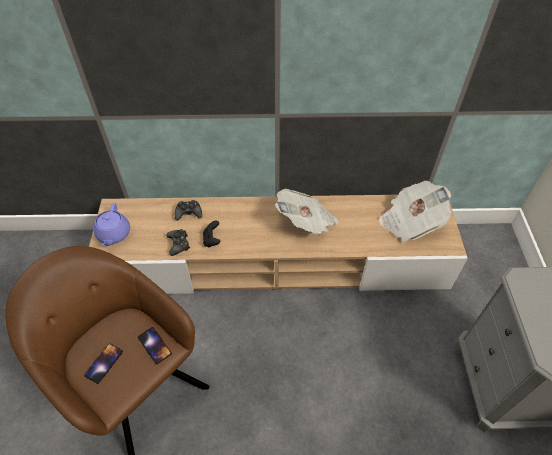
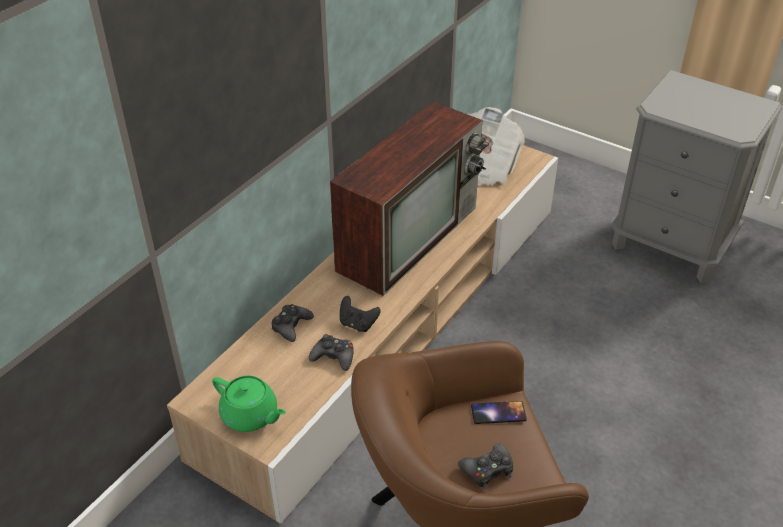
camera: 55 degrees left, 10 degrees down
phone [84,344,123,384] -> black game controller [458,443,513,489]
purple teapot [94,203,130,246] -> green teapot [212,376,286,432]
newspaper [275,189,339,235] -> television [330,102,489,296]

